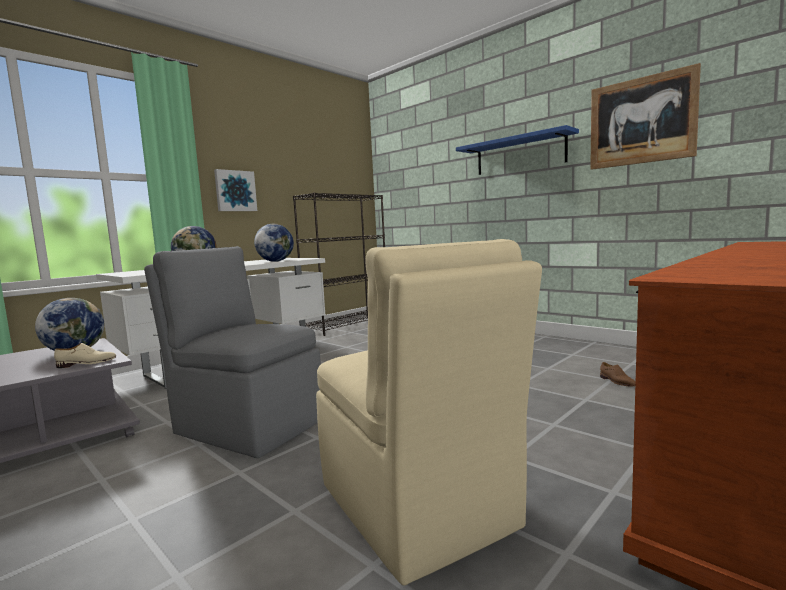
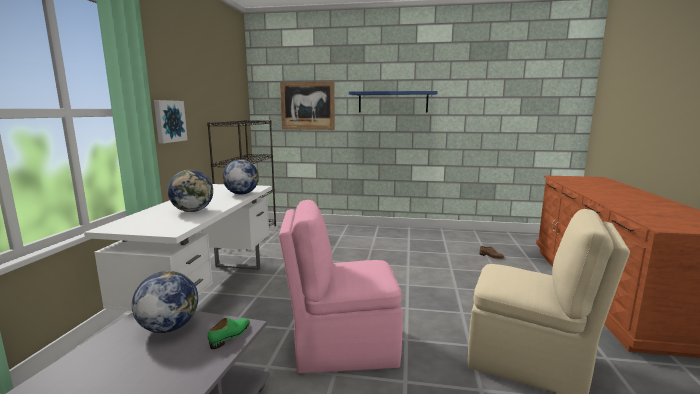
camera: 35 degrees left, 5 degrees up
beige shoe [54,343,116,368] -> green shoe [207,318,250,349]
grey chair [144,246,321,458] -> pink chair [279,200,403,373]
picture [590,63,701,170] -> picture moved to [280,81,335,130]

